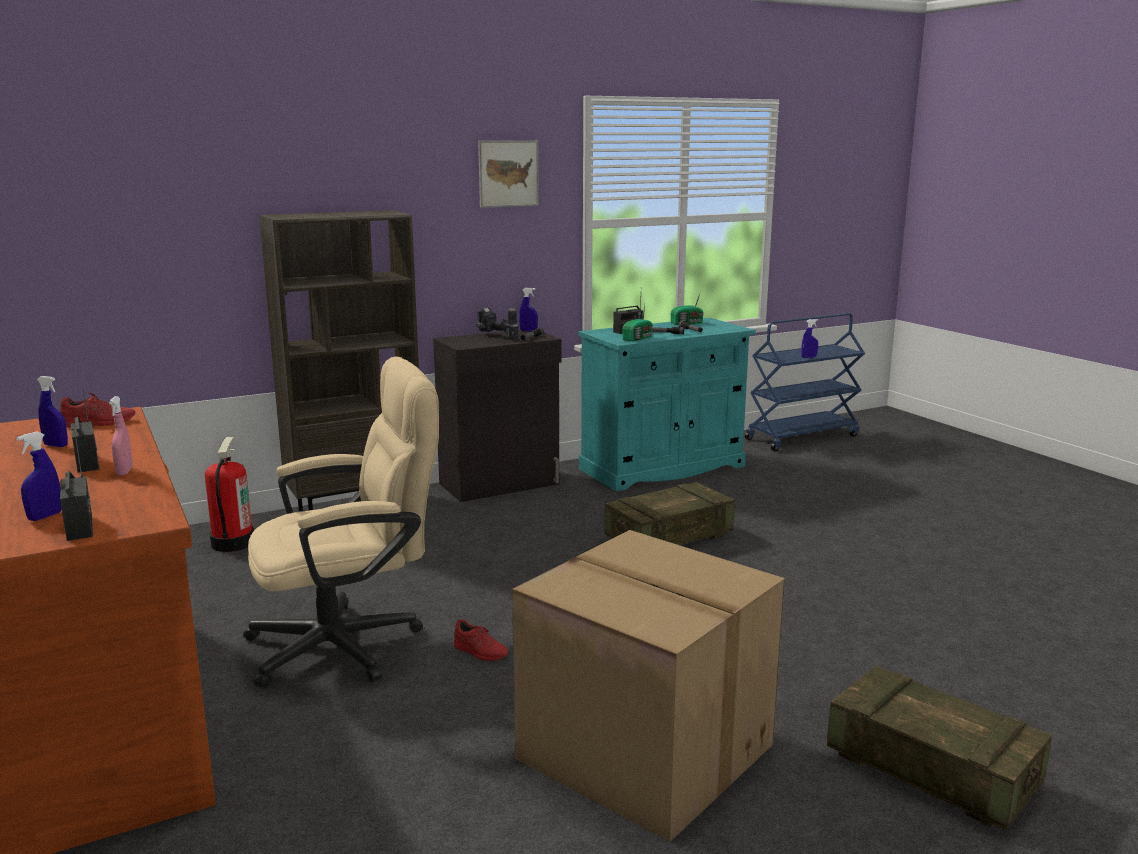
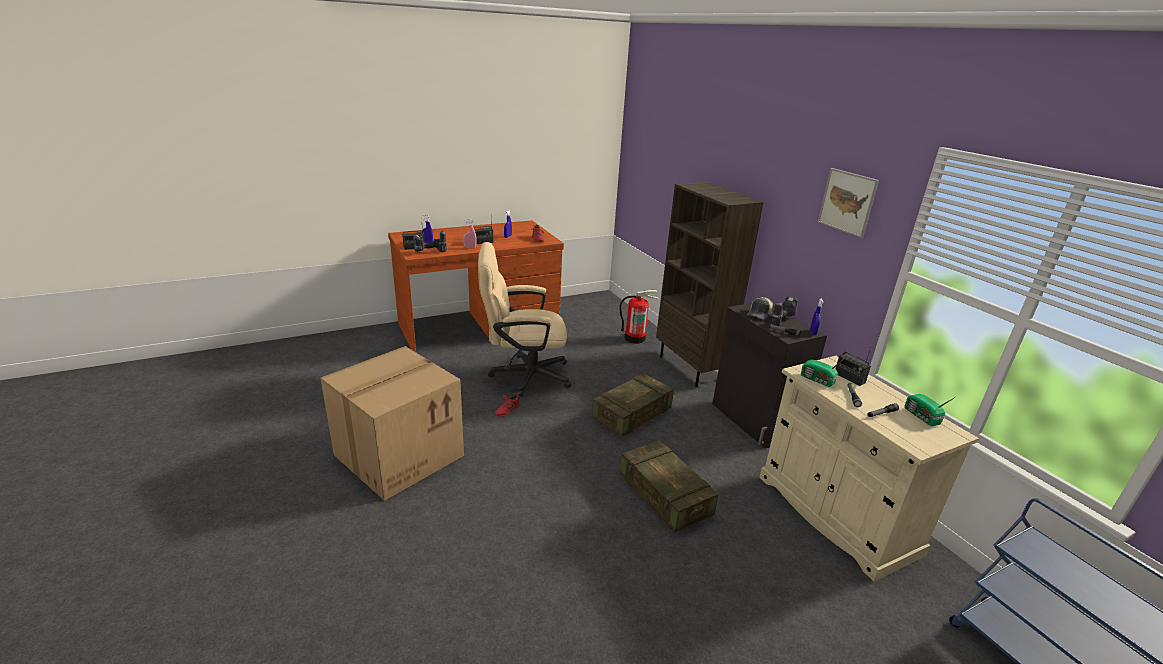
camera: 90 degrees right, 10 degrees up
beige office chair [243,356,439,688] -> beige office chair turned 105 degrees clockwise [478,242,572,397]
turquoise cabinet [579,318,756,491] -> beige cabinet [759,356,979,581]
blue spray bottle [801,319,818,358] -> none
crate [827,666,1052,830] -> crate moved to [592,373,674,436]
none -> power drill [413,231,447,252]
none -> cap [747,297,773,319]

